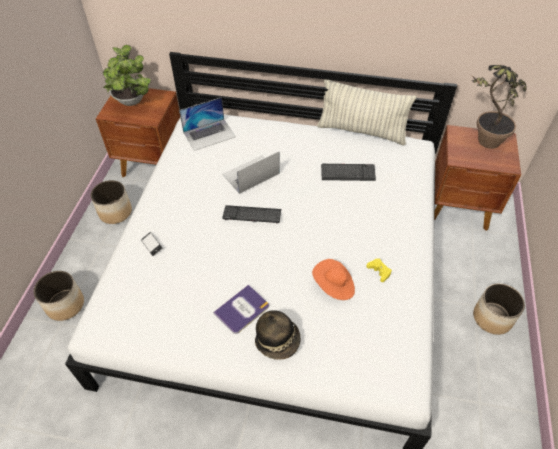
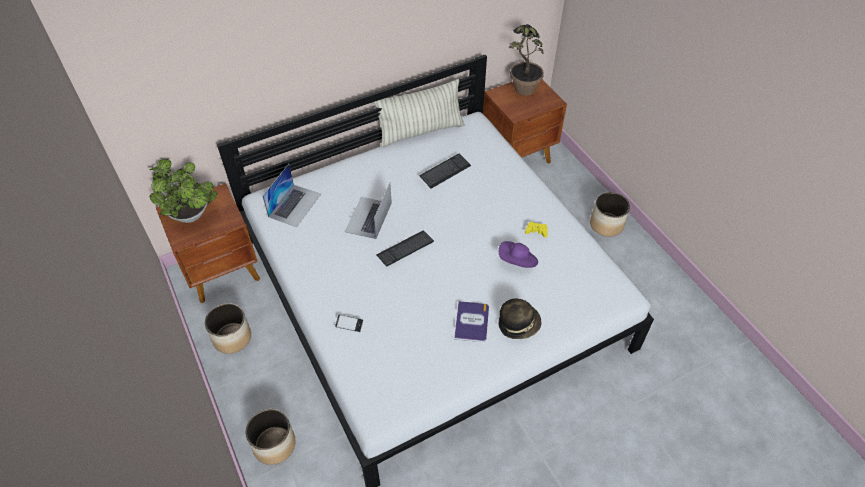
camera: 40 degrees left, 0 degrees up
orange hat [312,259,355,300] -> purple hat [499,241,538,268]

